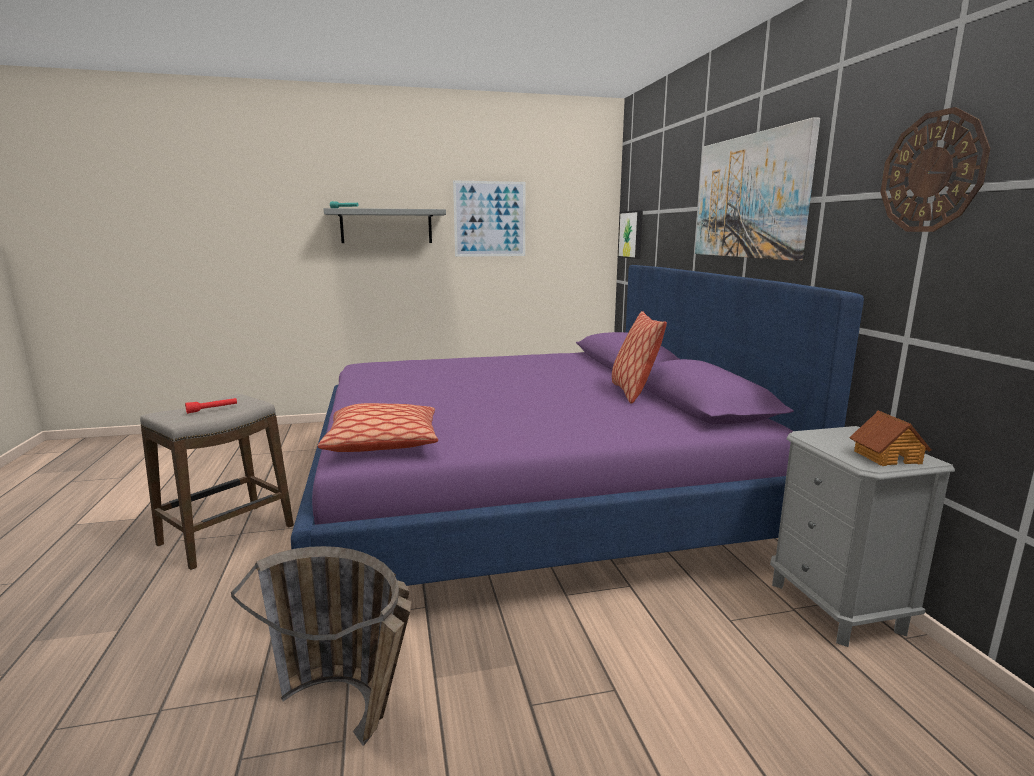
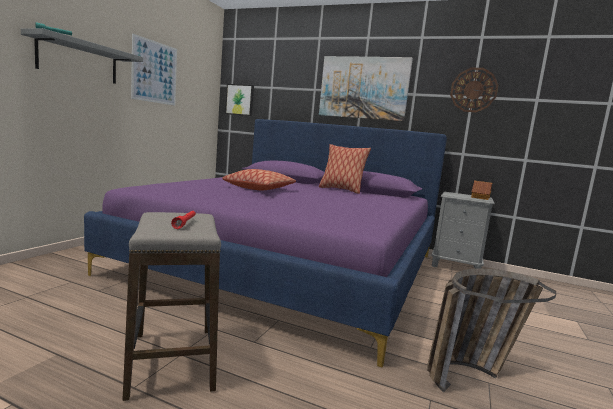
camera: 55 degrees left, 5 degrees down
pillow [317,403,438,452] -> pillow moved to [222,169,296,190]

